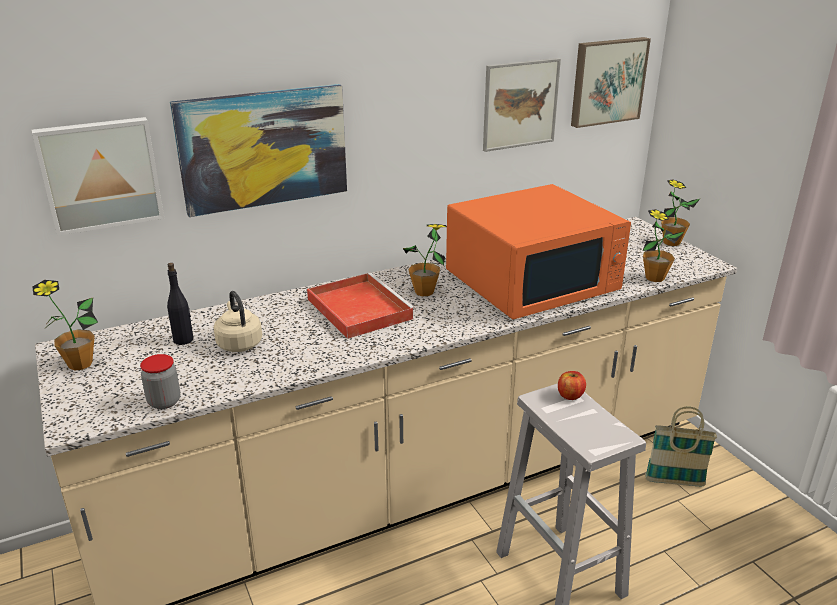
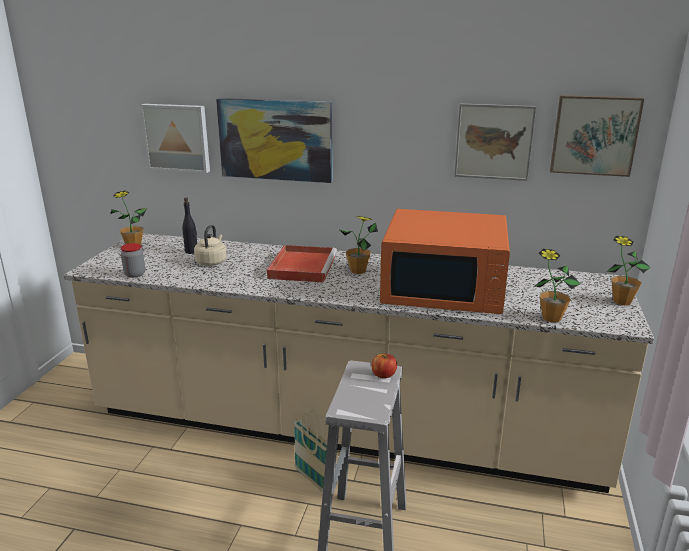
camera: 40 degrees right, 5 degrees down
basket [645,407,717,486] -> basket moved to [294,409,327,492]

